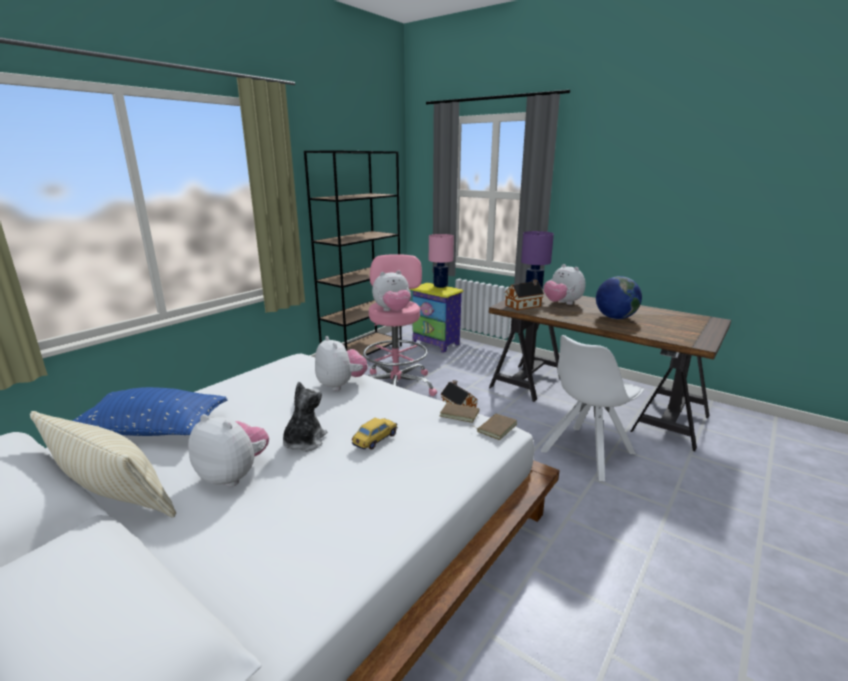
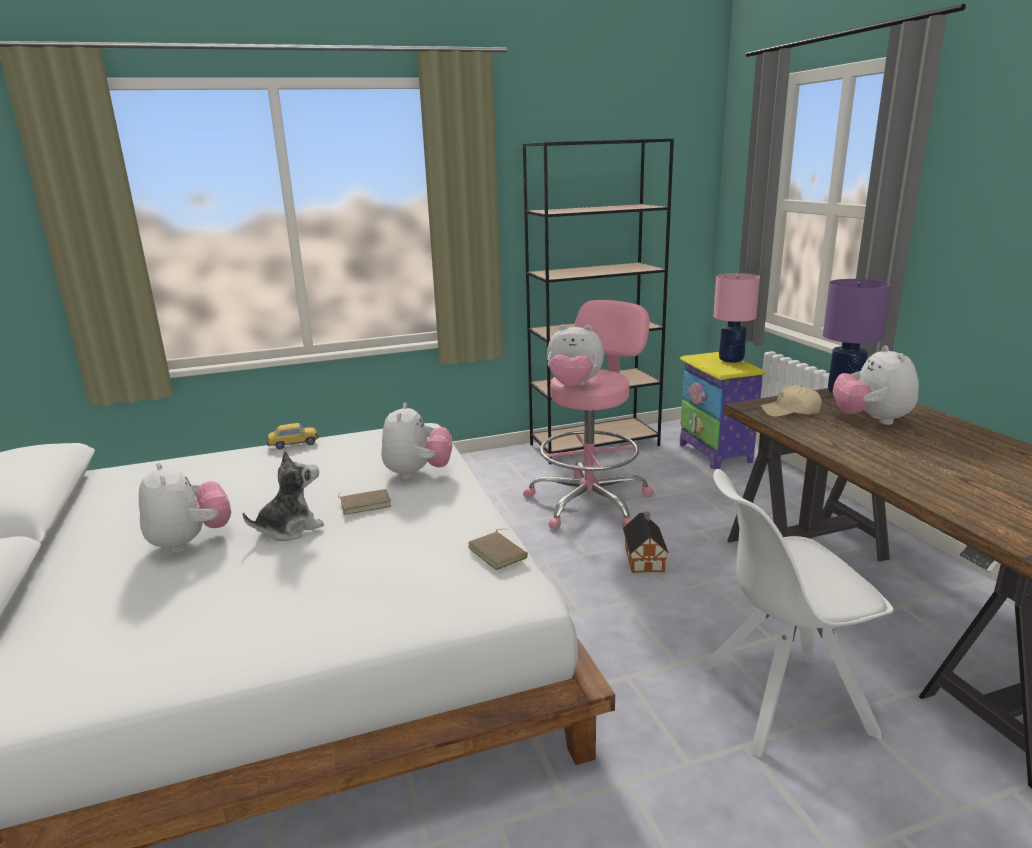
camera: 35 degrees right, 0 degrees up
beige pillow [30,411,176,517] -> none
blue pillow [72,387,227,436] -> none
toy car [352,418,397,450] -> toy car moved to [267,423,319,450]
brown book [473,414,517,440] -> brown book moved to [338,489,391,515]
toy house [505,279,544,310] -> beige cap [761,385,822,417]
globe [596,276,642,319] -> none

